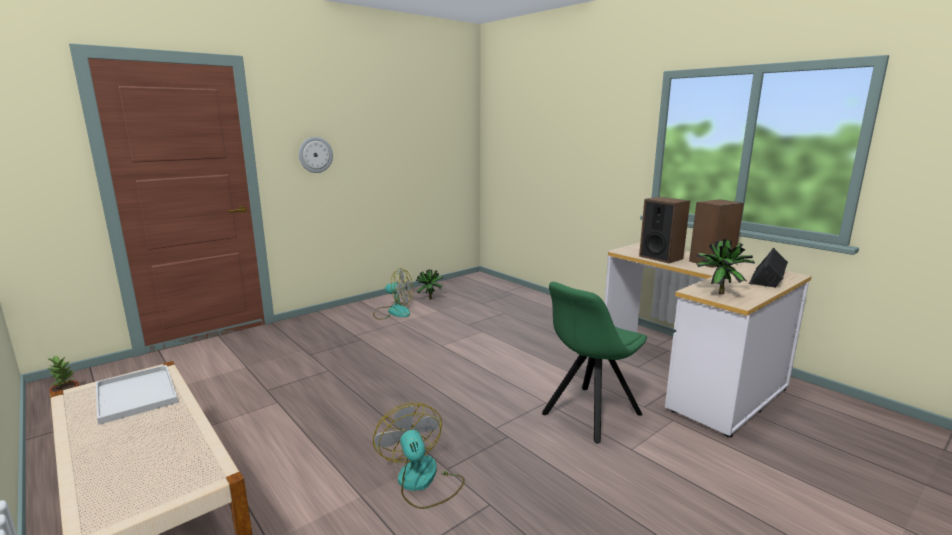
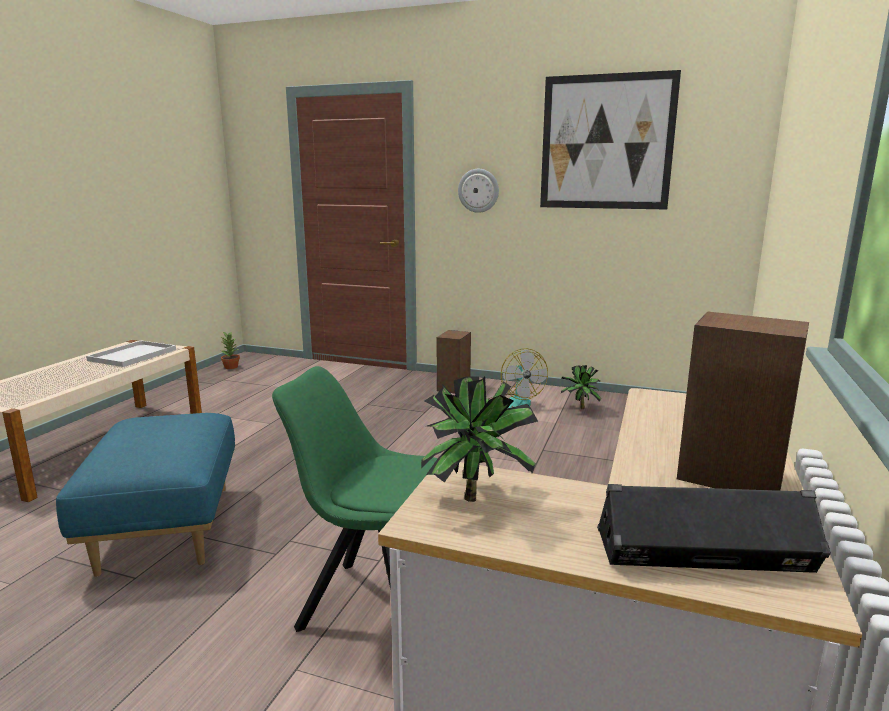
camera: 60 degrees right, 0 degrees up
fan [373,403,465,509] -> blue ottoman [56,413,235,577]
speaker [639,197,690,263] -> speaker moved to [437,330,471,394]
none -> picture [540,70,681,209]

